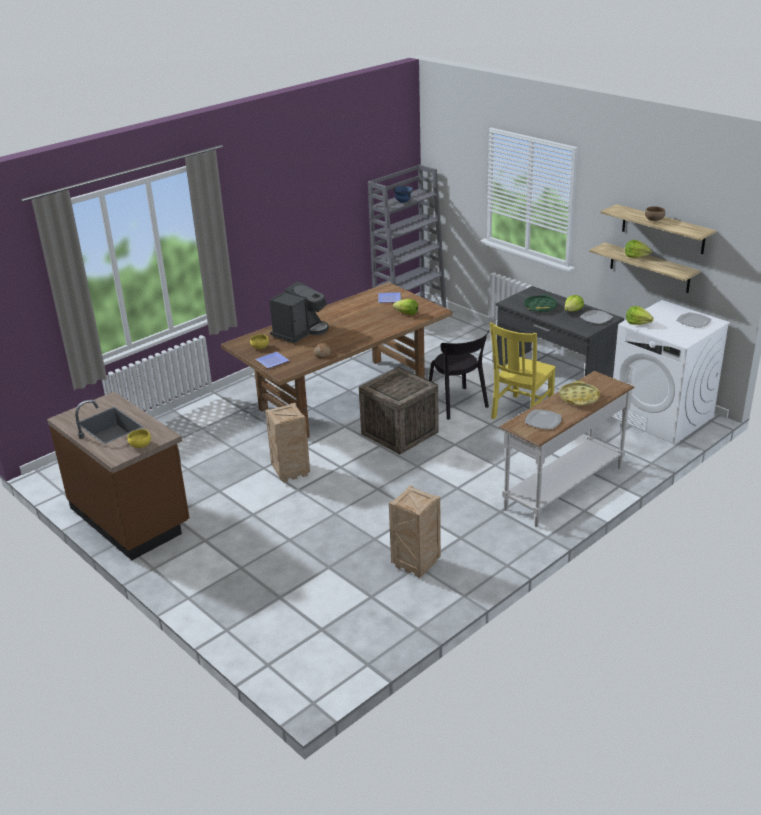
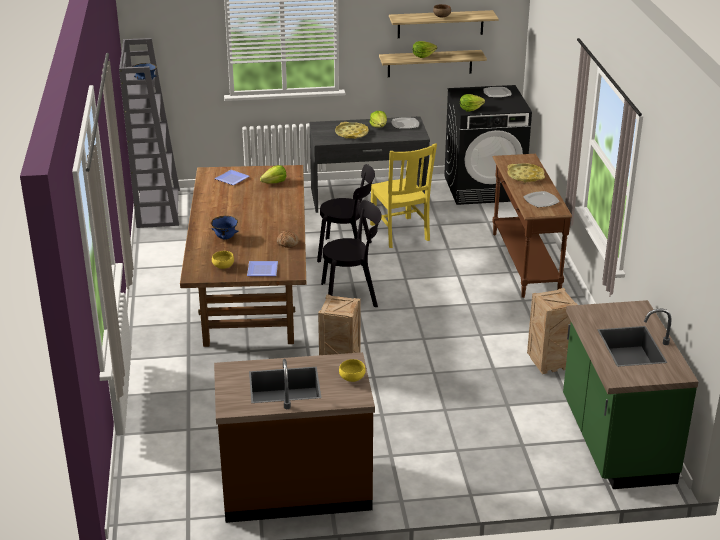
camera: 55 degrees left, 0 degrees up
coffee machine [269,281,329,344] -> blue bowl [211,216,238,239]
crate [359,367,439,454] -> black chair [321,200,382,307]
white console table [499,371,635,527] -> brown console table [493,154,572,298]
green tray [524,295,557,312] -> yellow tray [335,122,369,139]
white washing machine [611,300,730,445] -> black washing machine [444,85,532,205]
none -> green counter [563,300,699,489]

